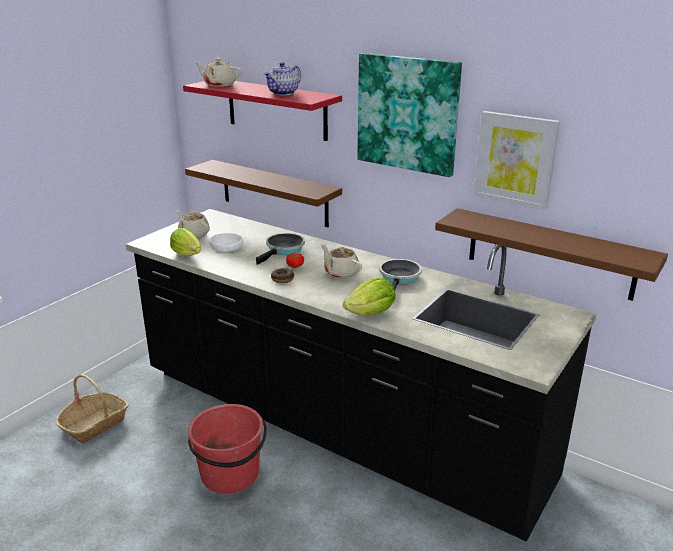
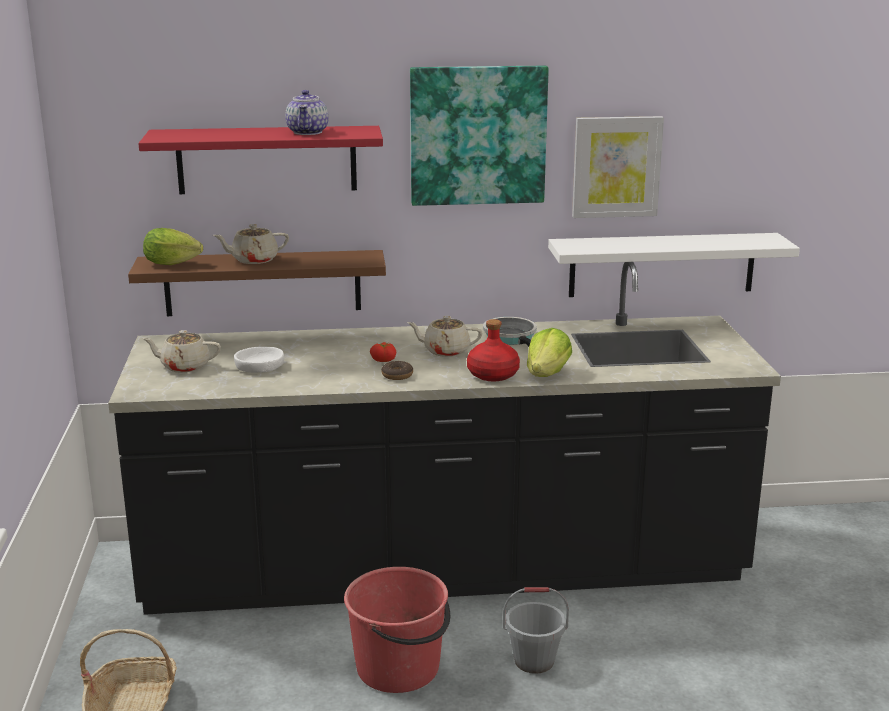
camera: 40 degrees left, 5 degrees down
lettuce [170,228,201,256] -> lettuce moved to [143,228,203,265]
beige teapot [195,58,241,87] -> beige teapot moved to [213,224,289,264]
frying pan [256,233,305,265] -> none
brown shelf [435,208,668,301] -> white shelf [548,233,800,297]
none -> red bottle [467,319,520,381]
none -> grey bucket [503,587,569,674]

